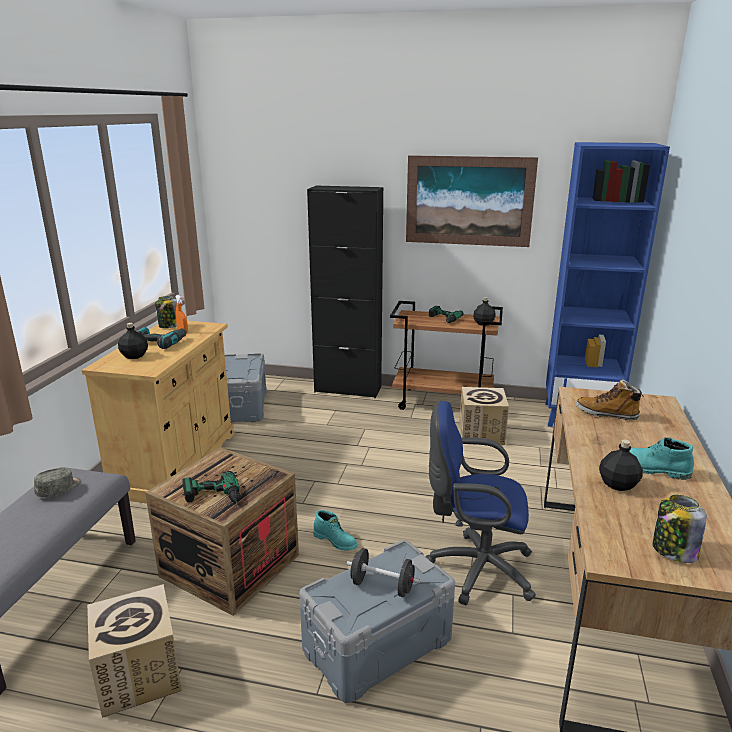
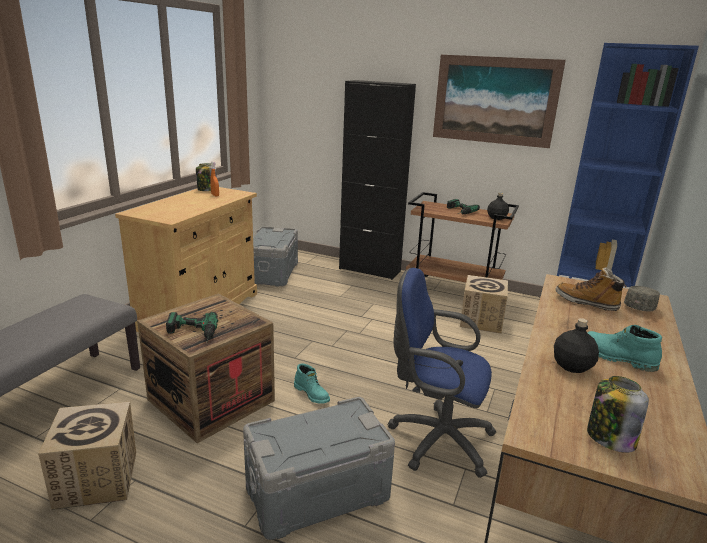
camera: 10 degrees right, 0 degrees up
grey cap [34,468,81,498] -> grey cap moved to [624,286,660,312]
black bottle [118,323,148,359] -> none
power drill [136,327,187,349] -> none
black dumbbell [346,548,420,597] -> none

